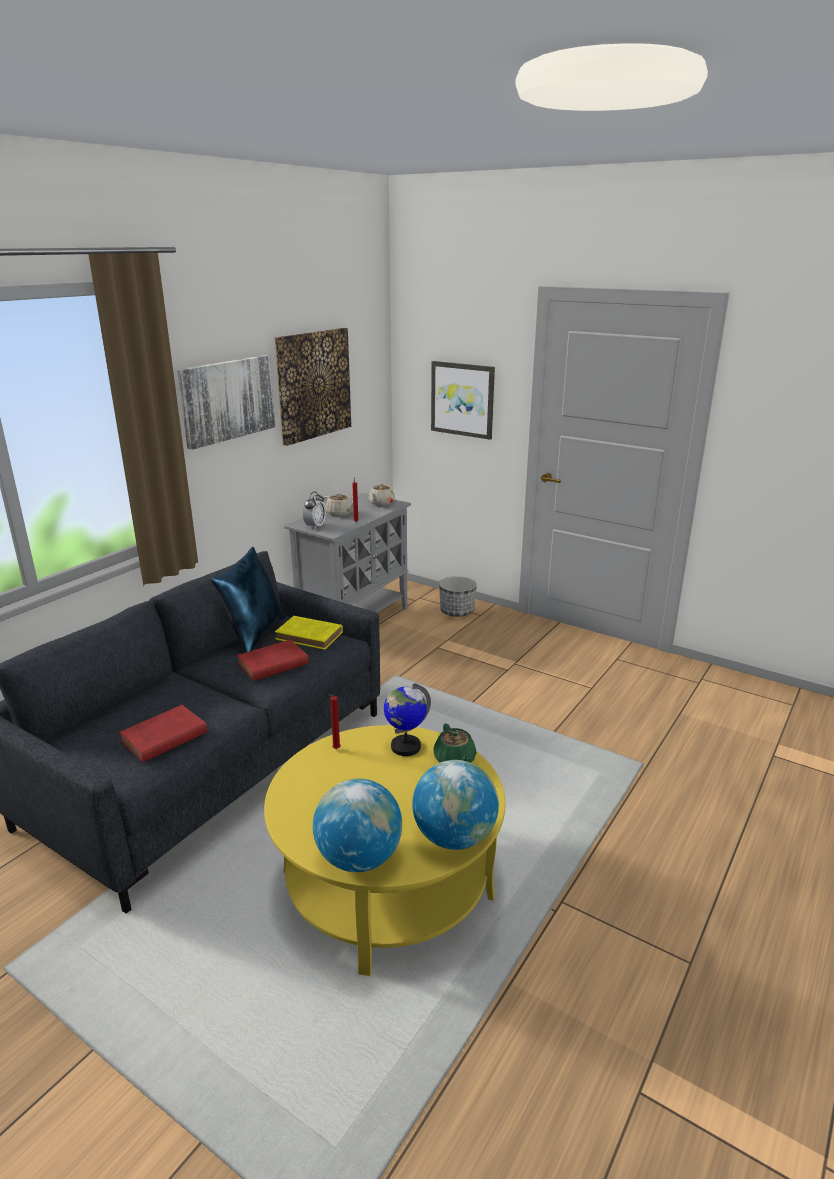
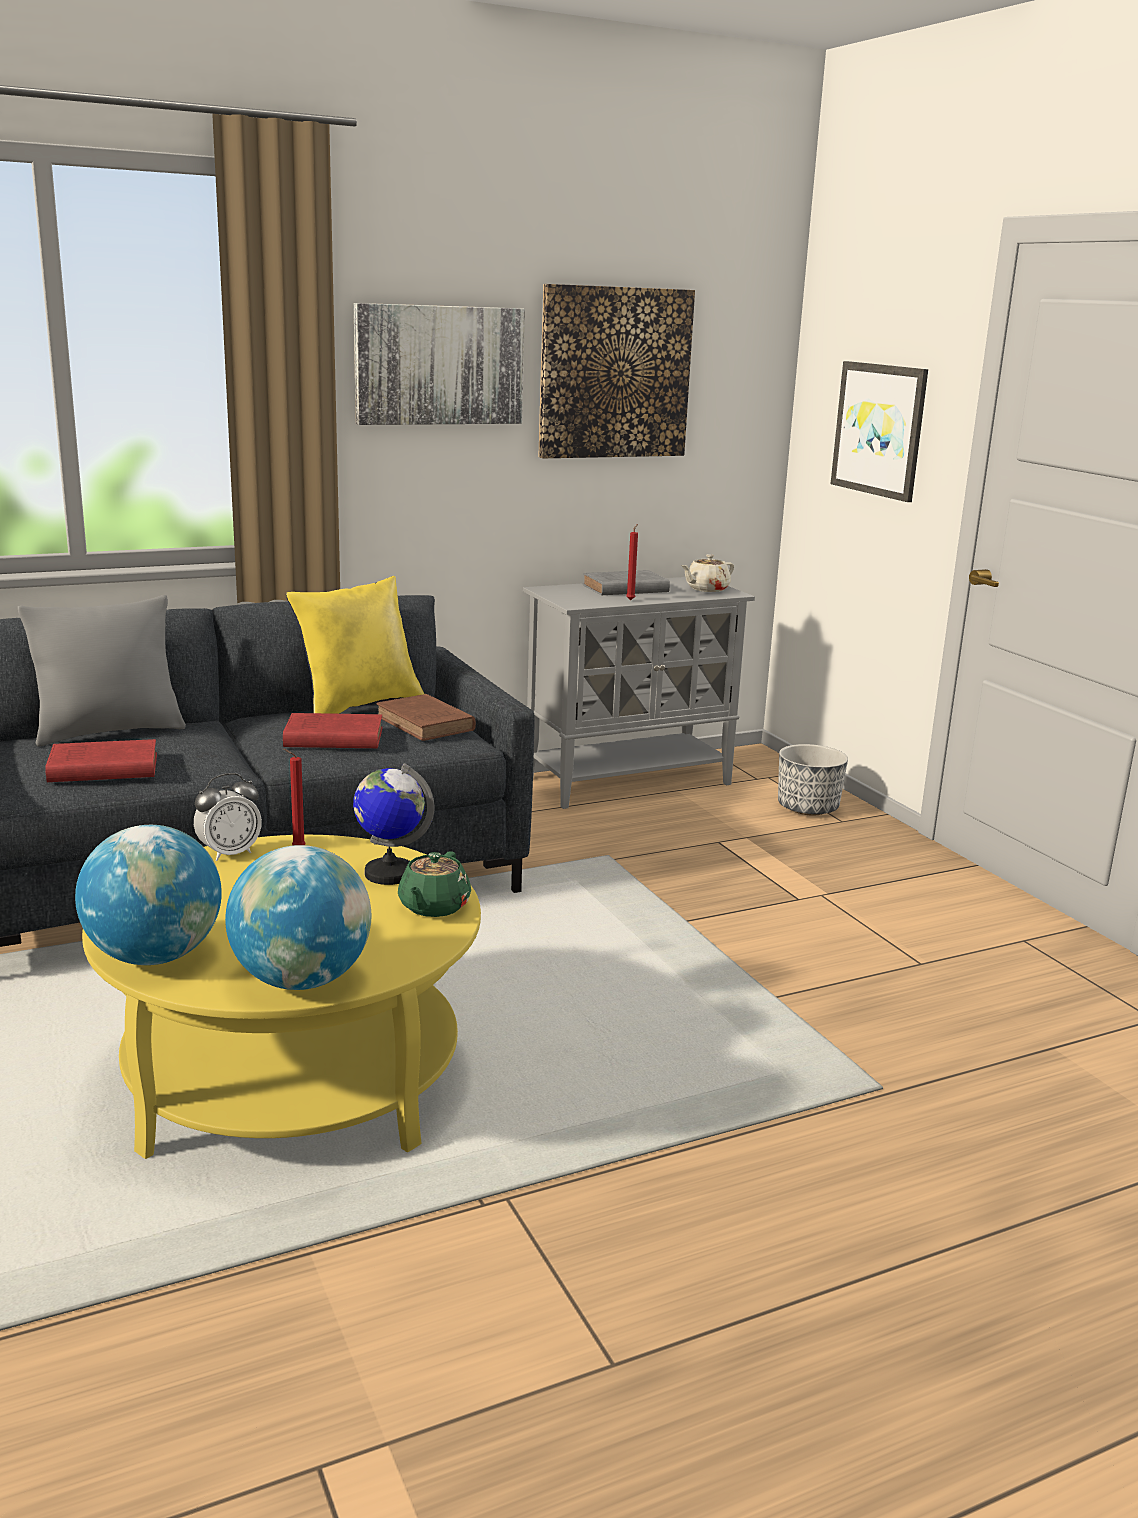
camera: 30 degrees right, 5 degrees down
blue pillow [211,547,286,653] -> yellow pillow [286,576,424,714]
yellow book [275,616,343,650] -> brown book [376,694,476,741]
alarm clock [303,492,326,530] -> alarm clock moved to [194,773,262,861]
beige teapot [324,493,353,516] -> grey book [583,570,670,595]
none -> grey pillow [18,595,186,747]

